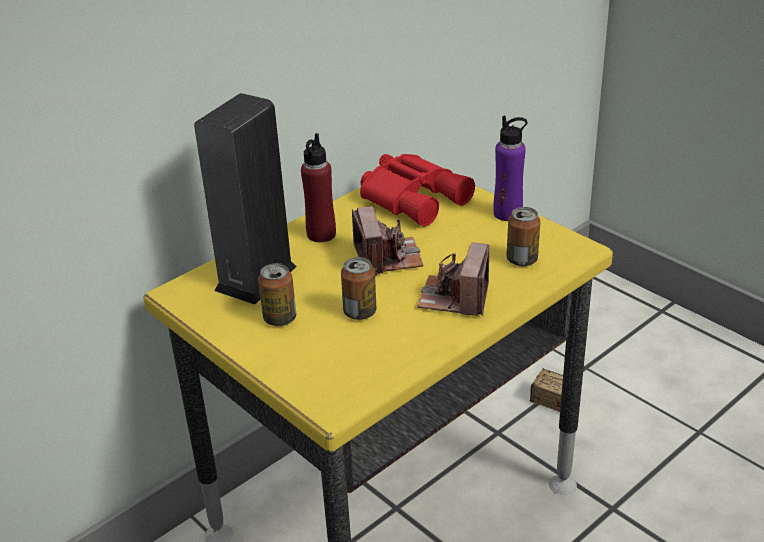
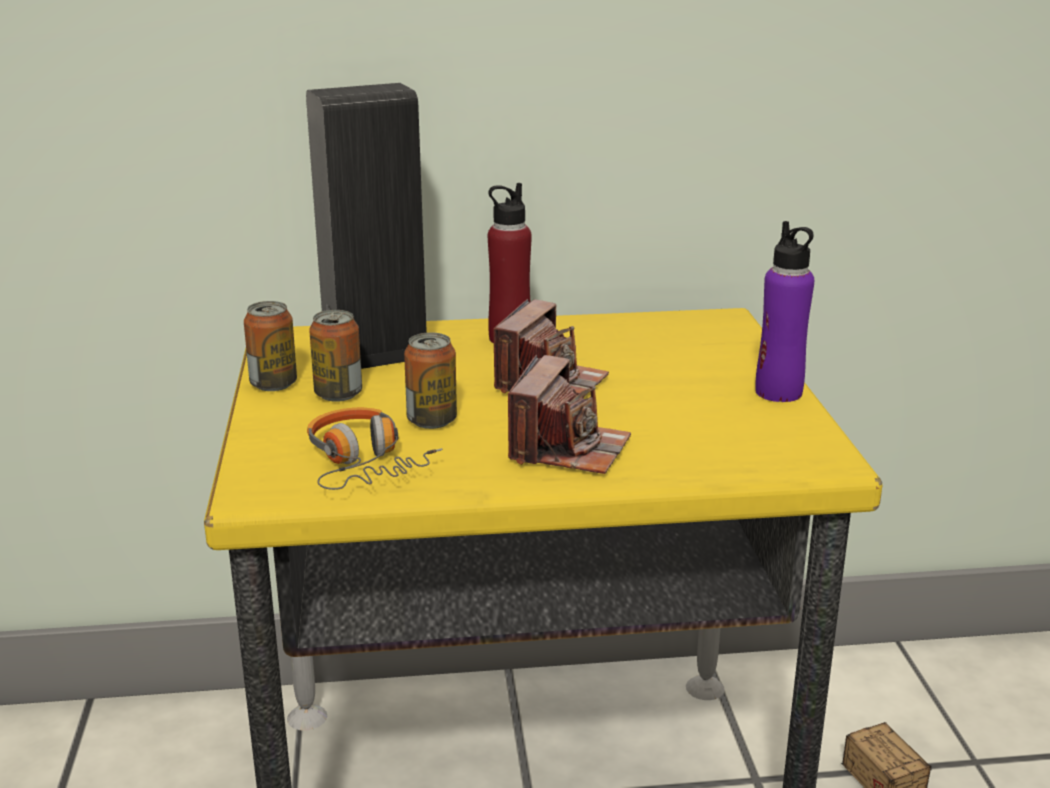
camera: 35 degrees right, 10 degrees down
red binoculars [360,154,475,226] -> none
camera [417,243,489,316] -> camera turned 150 degrees clockwise [508,355,631,474]
can [506,207,541,266] -> can moved to [244,301,297,391]
none -> headphones [307,408,442,490]

